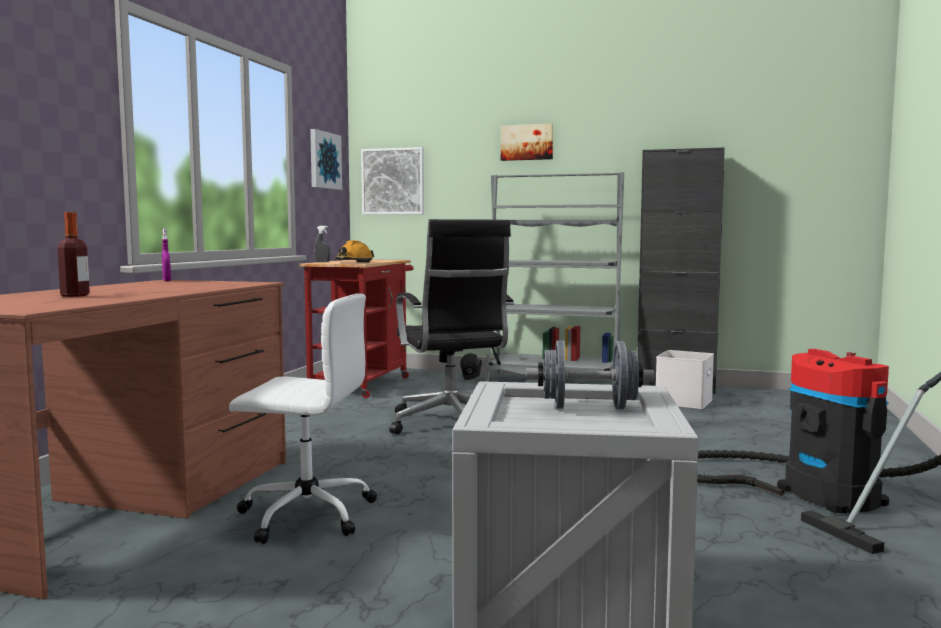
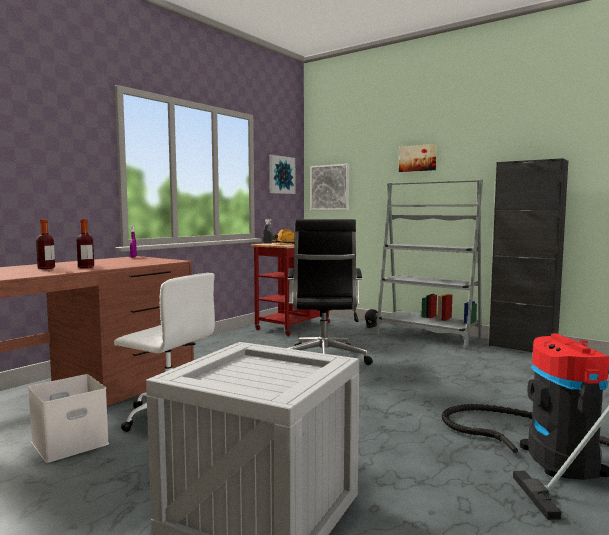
camera: 20 degrees right, 0 degrees up
grey dumbbell [526,340,654,409] -> none
white storage box [656,350,714,409] -> white storage box moved to [28,374,109,463]
none -> bottle [77,219,94,268]

